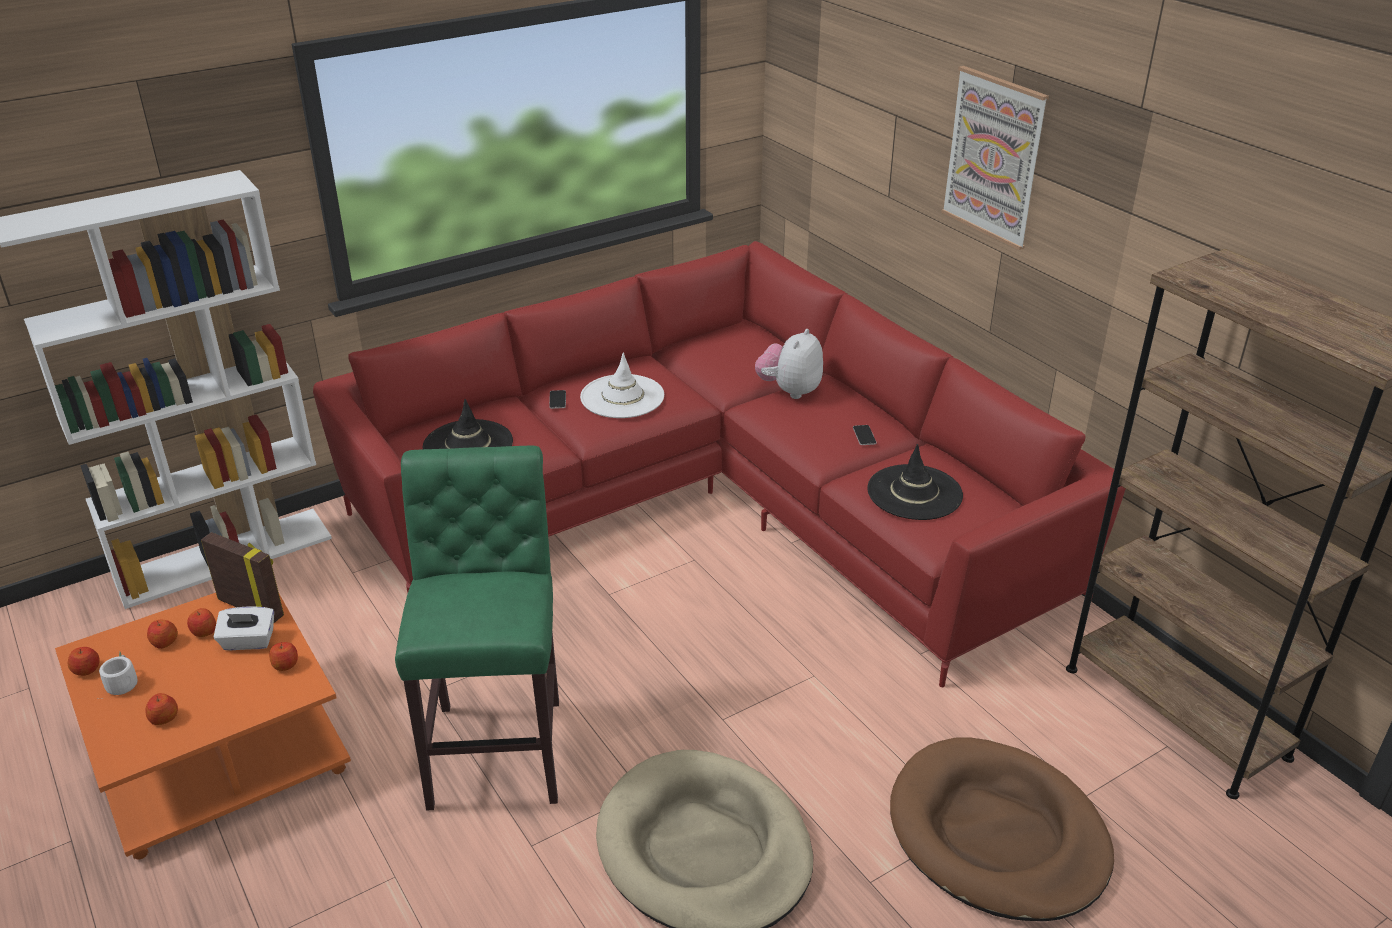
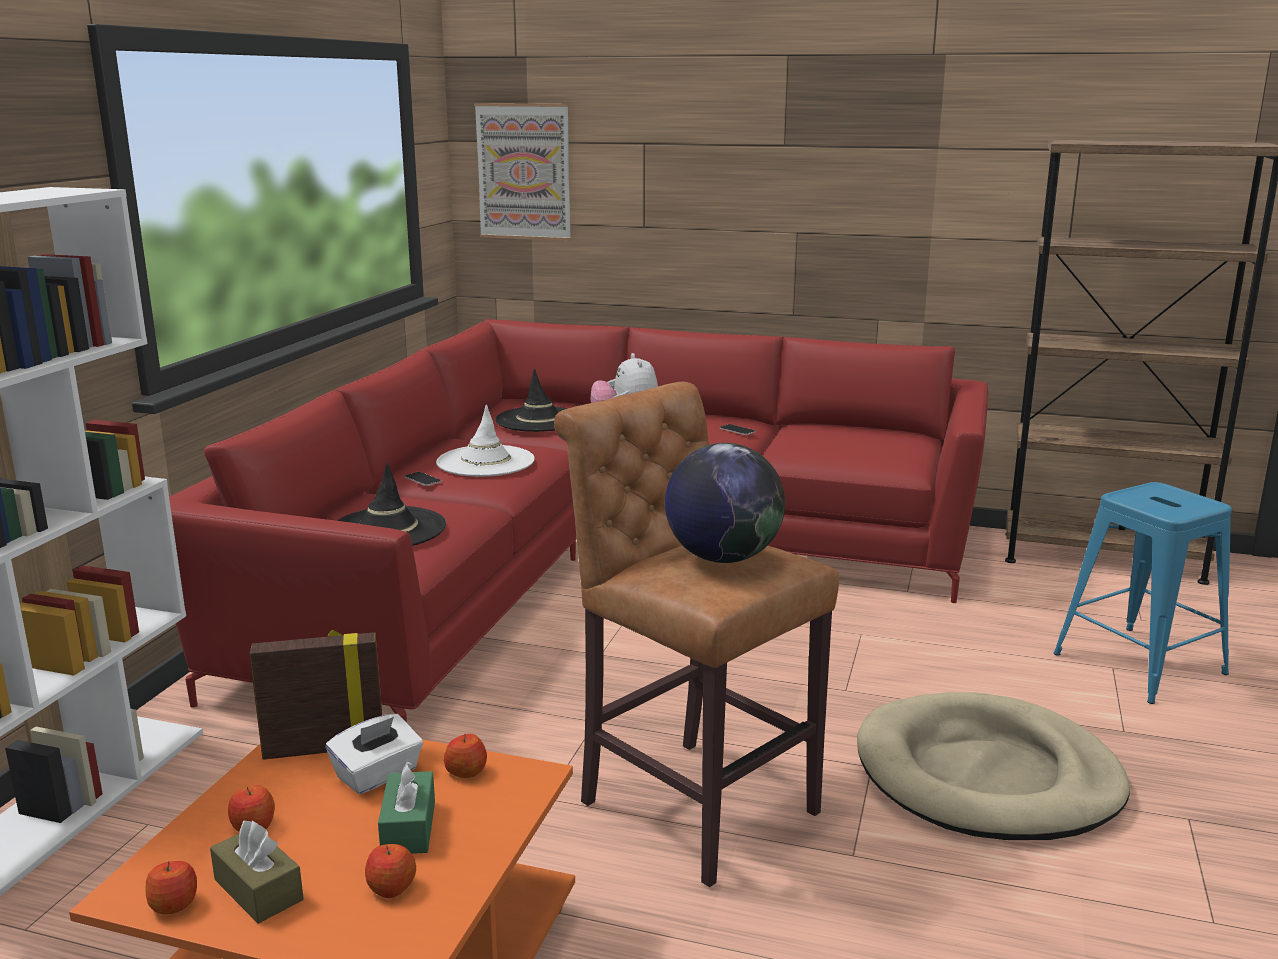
camera: 40 degrees left, 15 degrees down
white mug [99,652,138,699] -> brown tissue box [210,820,304,924]
apple [187,608,216,637] -> none
green stool [395,446,559,810] -> brown stool [554,382,839,887]
black hat [867,444,963,520] -> black hat moved to [495,369,568,432]
brown dog bed [890,737,1114,921] -> blue stool [1054,482,1232,704]
picture [941,66,1049,250] -> picture moved to [474,103,571,241]
none -> green tissue box [378,761,435,854]
none -> globe [665,443,785,563]

